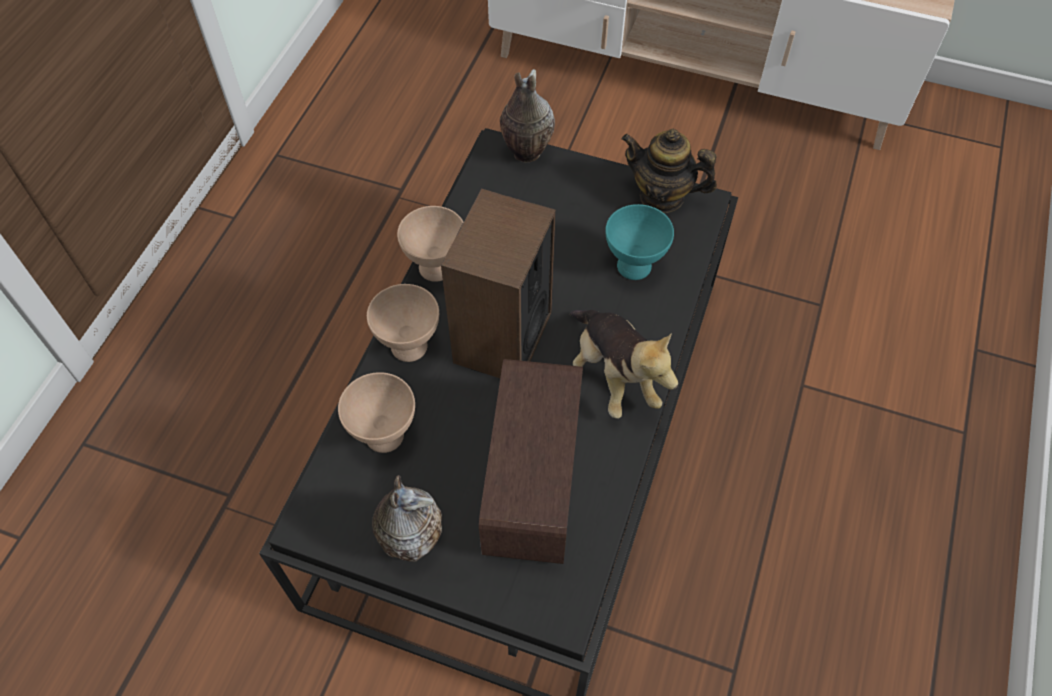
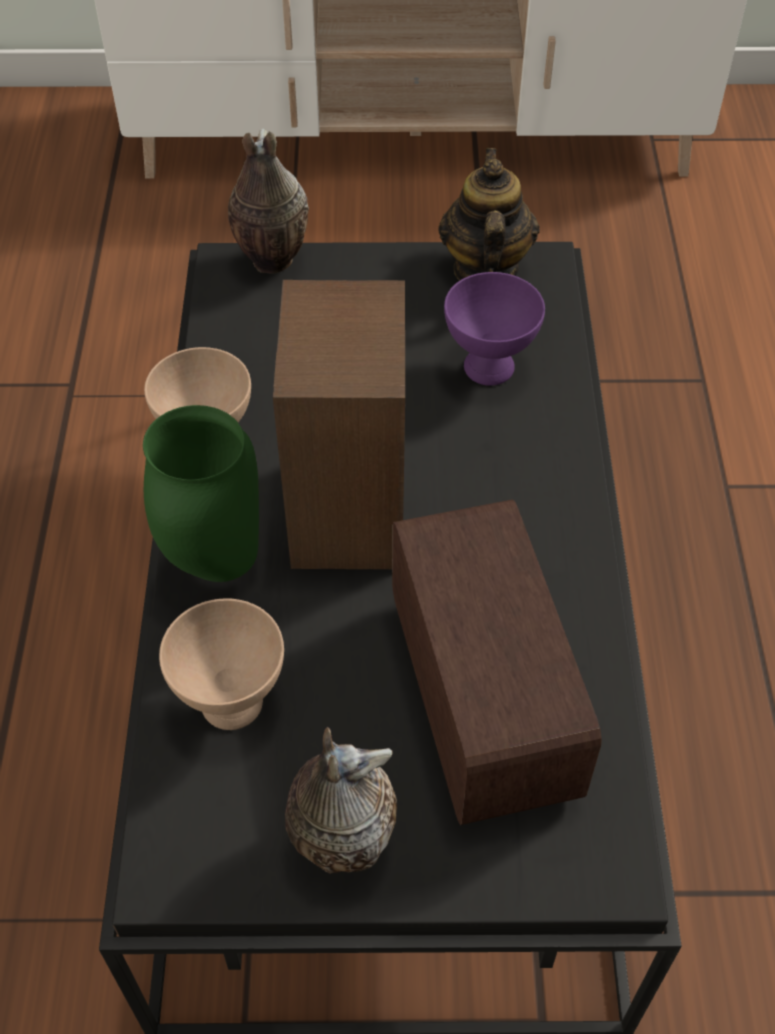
camera: 20 degrees left, 5 degrees down
beige bowl [367,284,439,362] -> green vase [143,405,259,582]
plush toy [570,310,678,418] -> none
turquoise bowl [605,204,674,280] -> purple bowl [444,272,545,386]
teapot [621,129,717,213] -> teapot turned 90 degrees clockwise [439,148,540,281]

